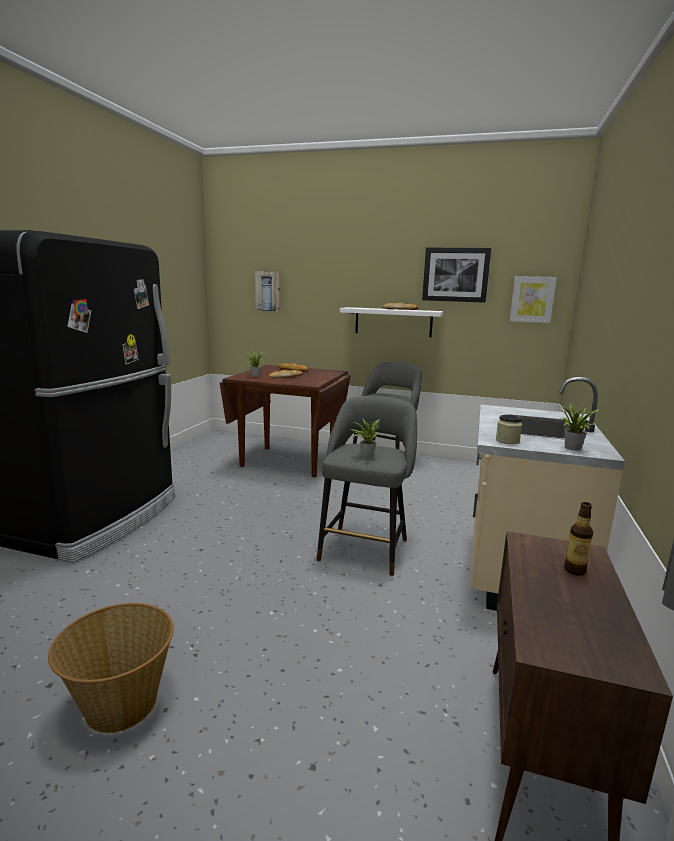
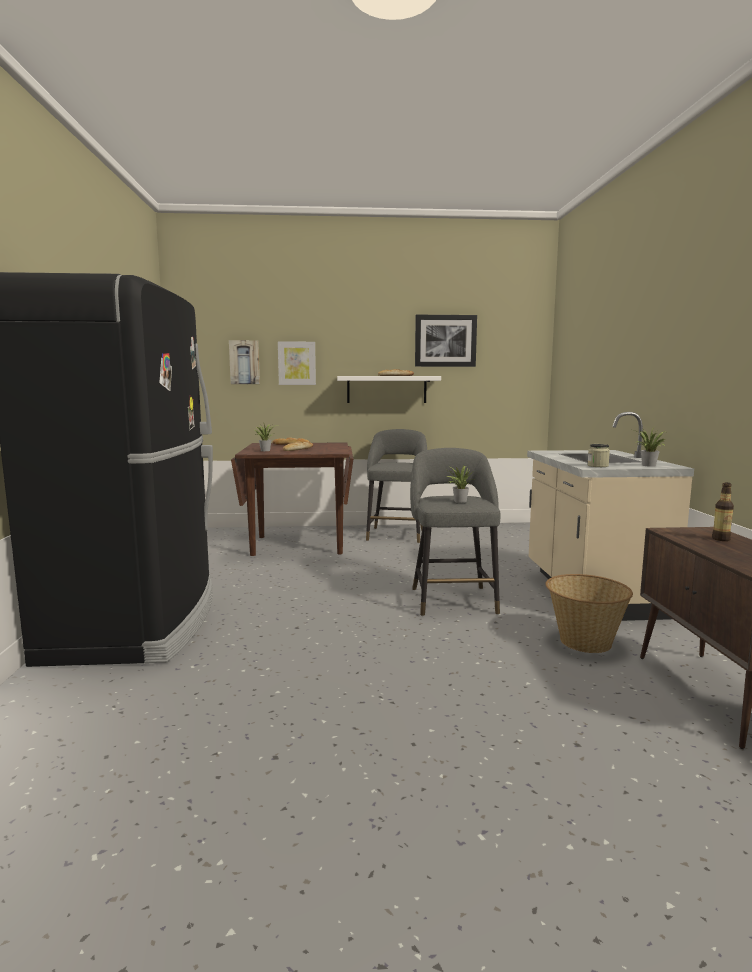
camera: 20 degrees left, 5 degrees down
basket [48,603,174,733] -> basket moved to [545,574,633,653]
picture [510,276,557,323] -> picture moved to [278,341,316,385]

